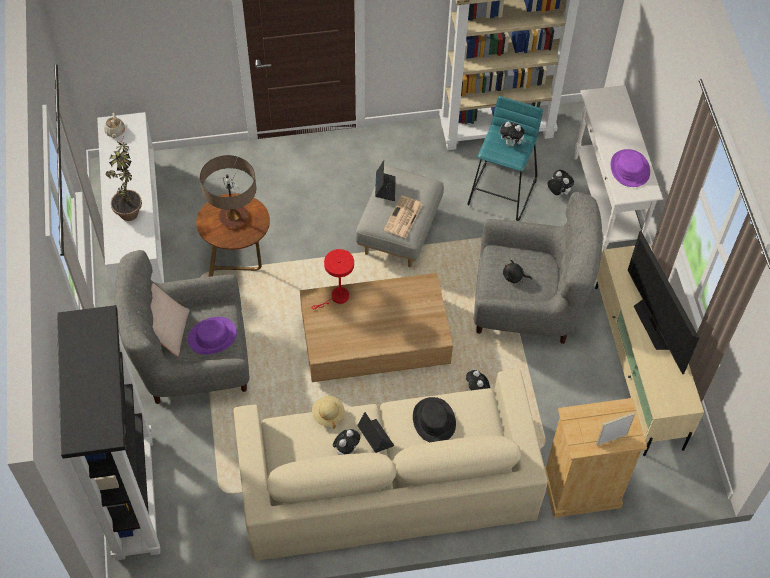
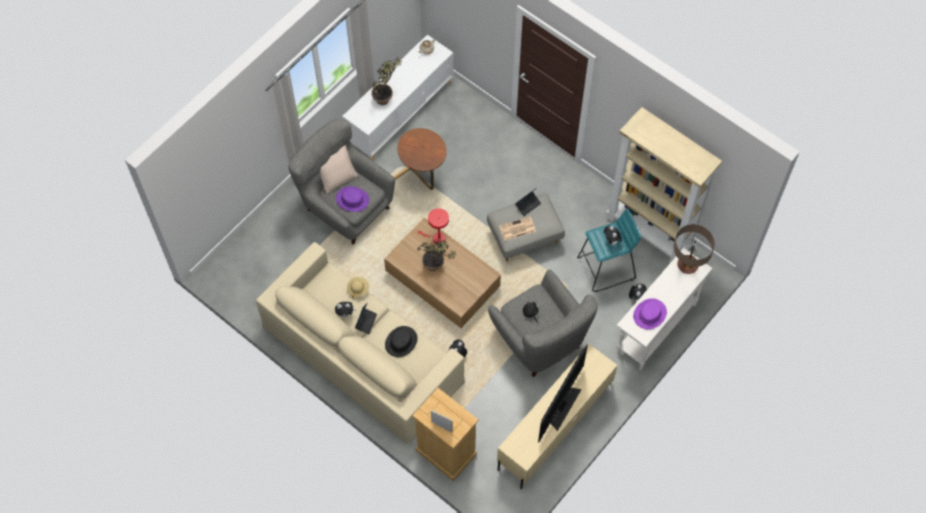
camera: 50 degrees right, 5 degrees up
black bookcase [57,305,160,560] -> none
table lamp [200,155,256,228] -> table lamp moved to [674,224,715,274]
none -> potted plant [417,240,457,271]

